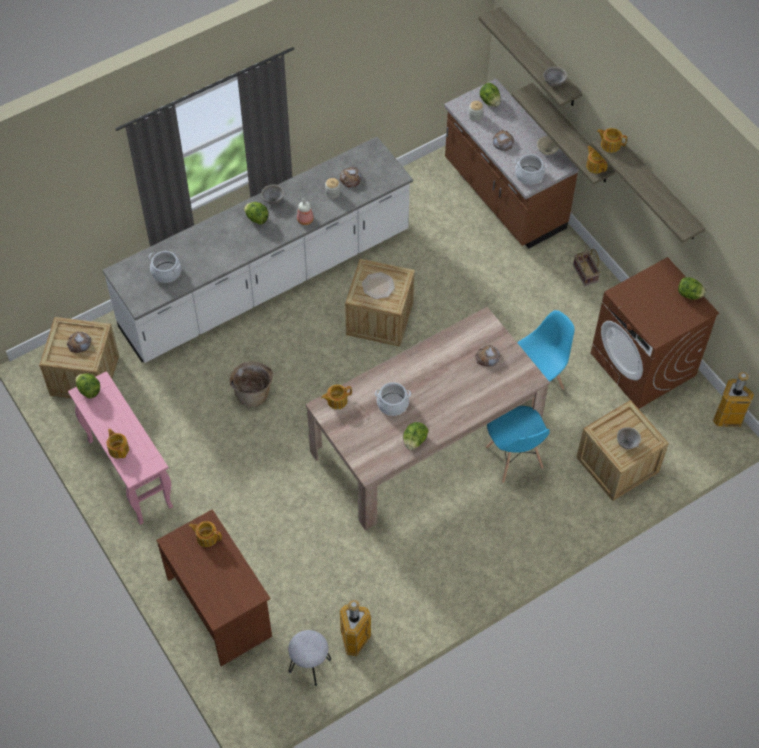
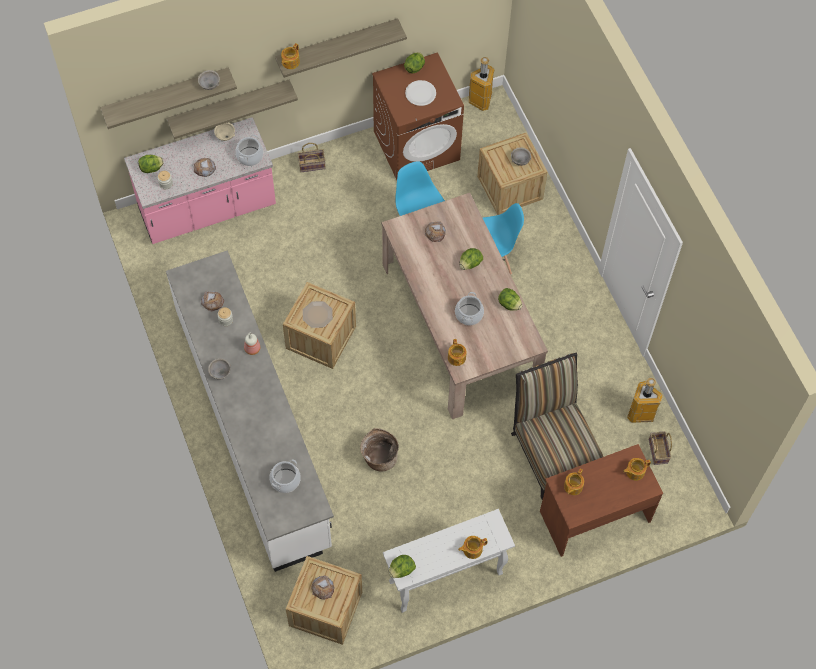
camera: 80 degrees left, 5 degrees up
pink console table [68,371,173,525] -> white console table [383,509,515,613]
lettuce [244,202,269,225] -> lettuce moved to [460,248,483,270]
grey stool [288,630,331,686] -> basket [649,431,672,465]
brown counter [444,79,579,249] -> pink counter [124,117,276,244]
teapot [586,146,608,173] -> teapot moved to [623,458,651,481]
none -> white plate [405,80,436,106]
none -> chair [511,353,604,500]

